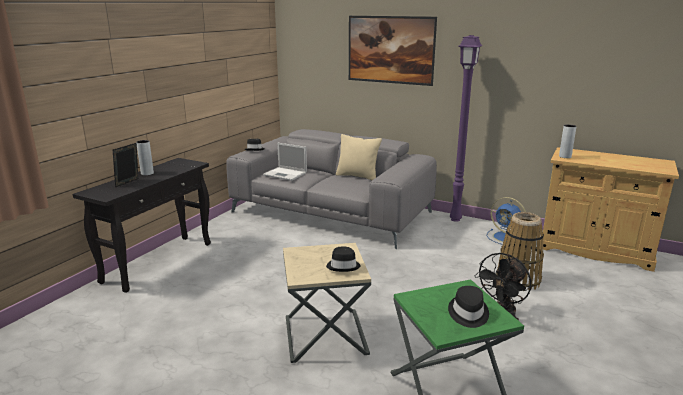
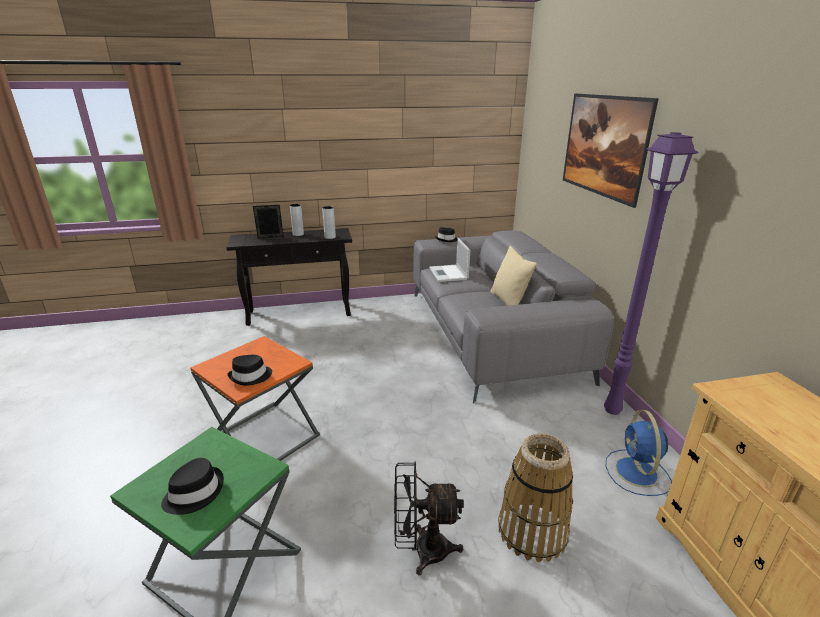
camera: 50 degrees right, 5 degrees up
beige side table [283,243,371,363] -> orange side table [191,336,320,461]
grey vase [559,124,577,158] -> grey vase moved to [322,206,336,239]

